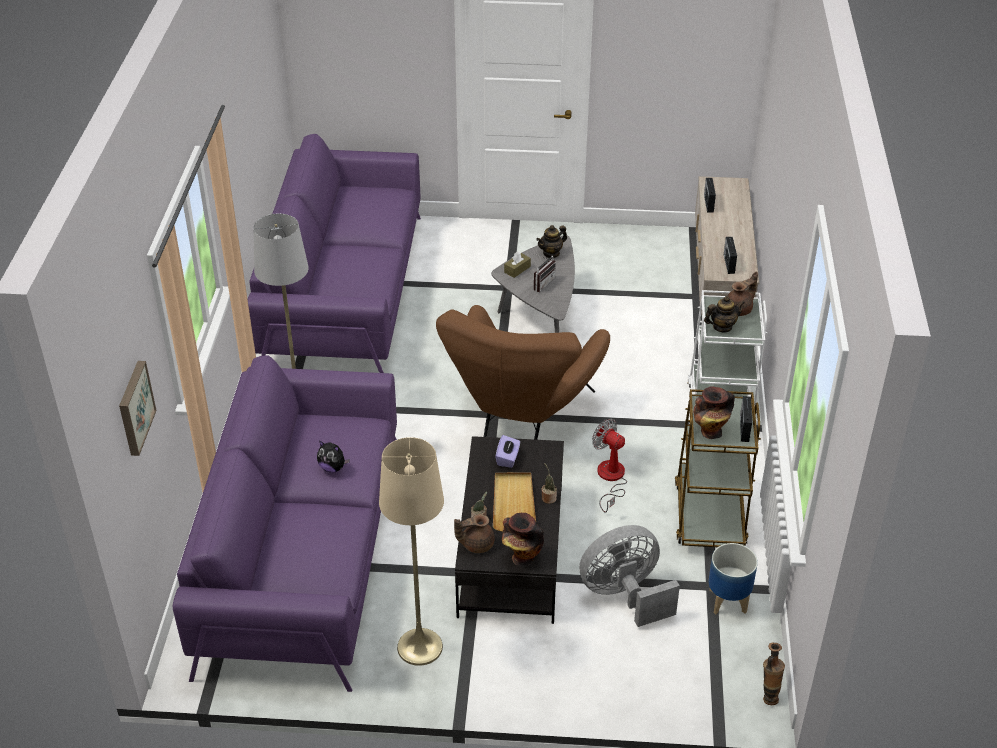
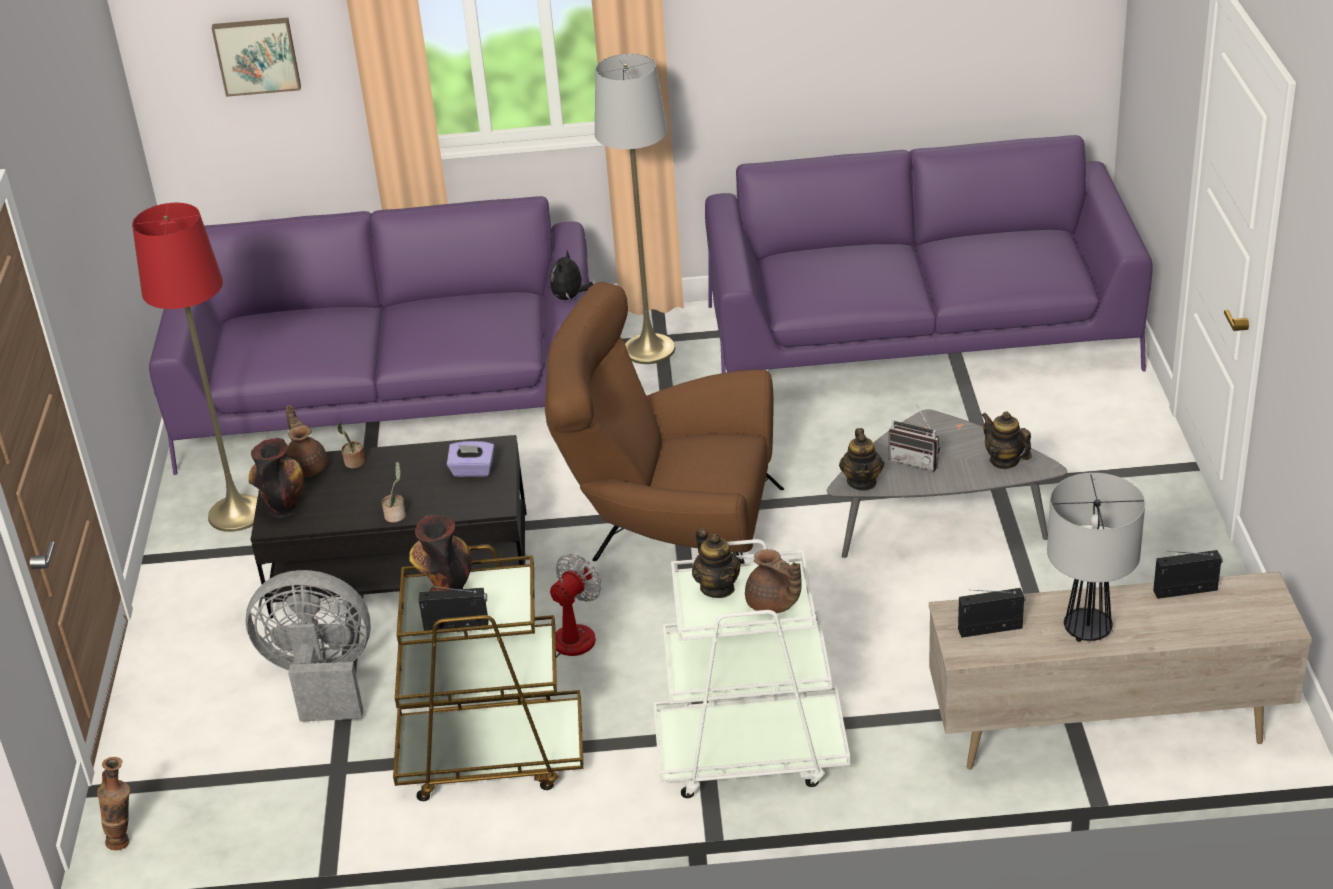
camera: 85 degrees right, 5 degrees down
plush toy [317,440,350,473] -> plush toy moved to [550,250,593,300]
beige floor lamp [379,437,444,666] -> red floor lamp [132,203,258,532]
beige tray [493,472,536,532] -> none
brown tissue box [504,251,531,278] -> none
grey fan [579,525,680,627] -> grey fan turned 60 degrees counterclockwise [245,570,371,722]
planter [708,543,758,614] -> none
none -> teapot [839,428,884,491]
none -> table lamp [1047,473,1145,642]

